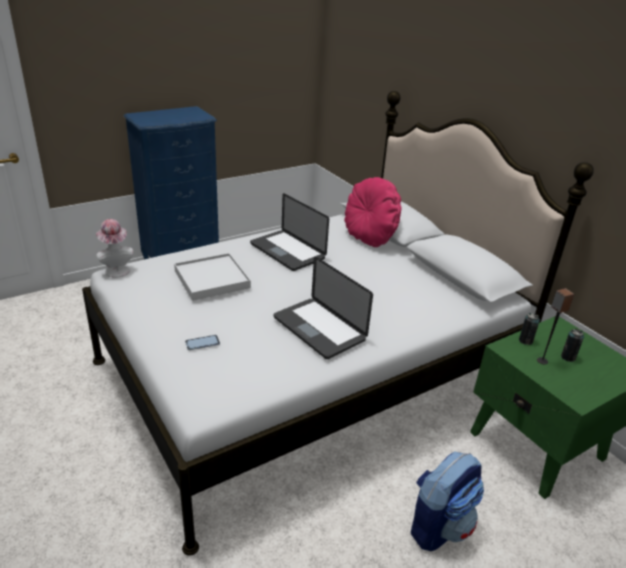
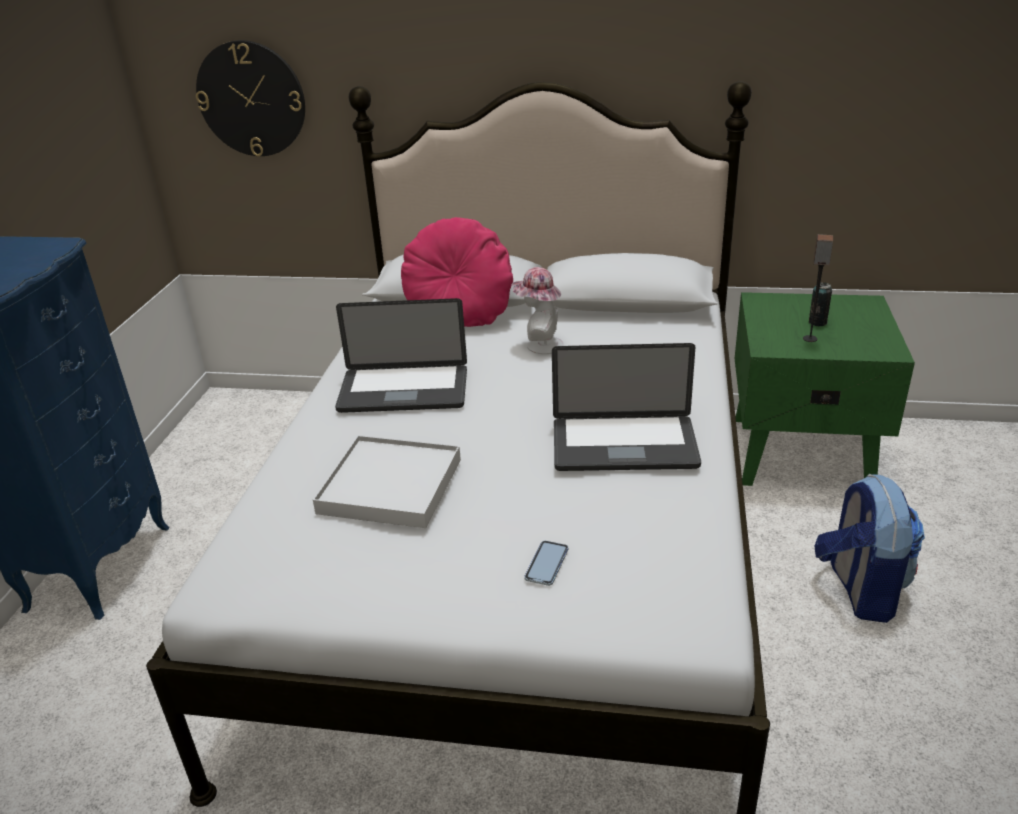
camera: 45 degrees left, 0 degrees up
hat [96,219,133,278] -> hat moved to [511,267,564,354]
can [519,313,540,345] -> none
none -> wall clock [196,40,305,156]

